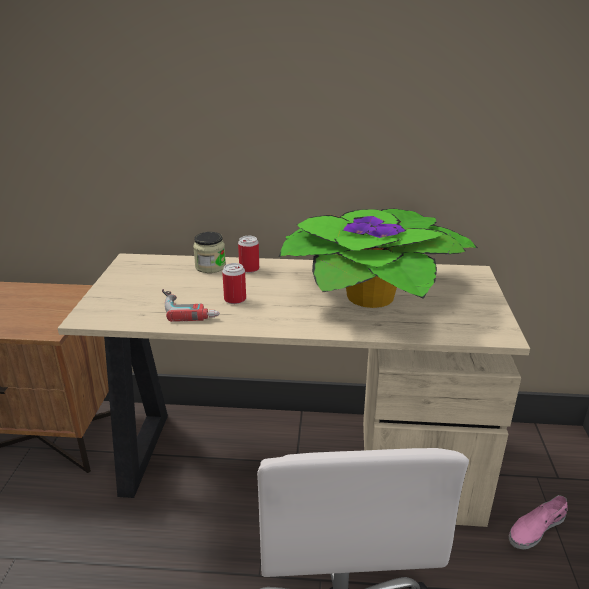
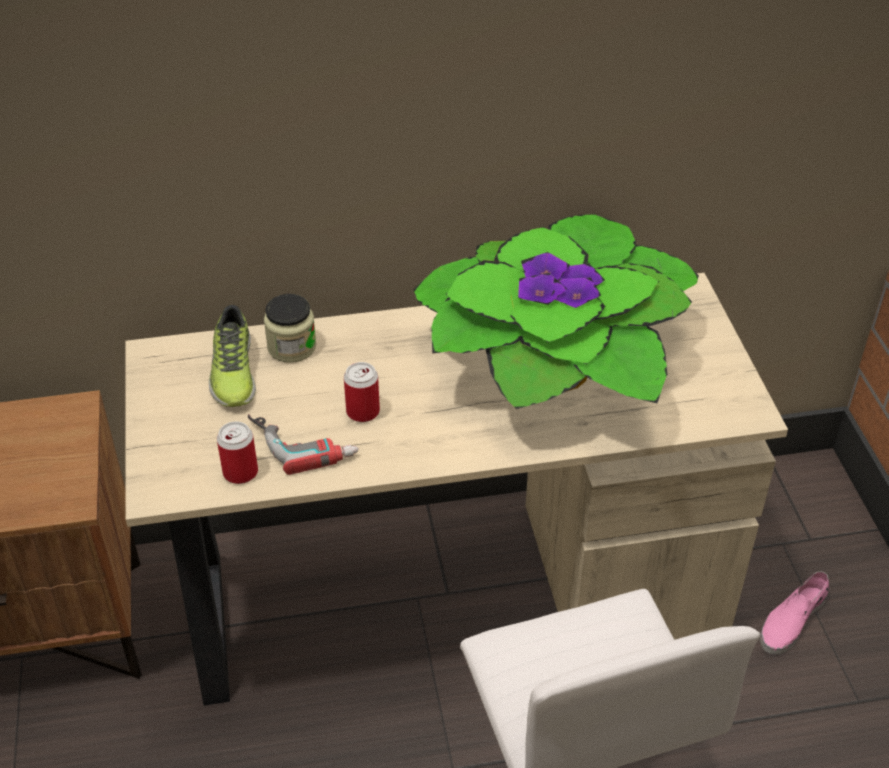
camera: 15 degrees left, 15 degrees up
can [238,236,259,273] -> can moved to [217,421,258,484]
none -> shoe [209,305,256,407]

